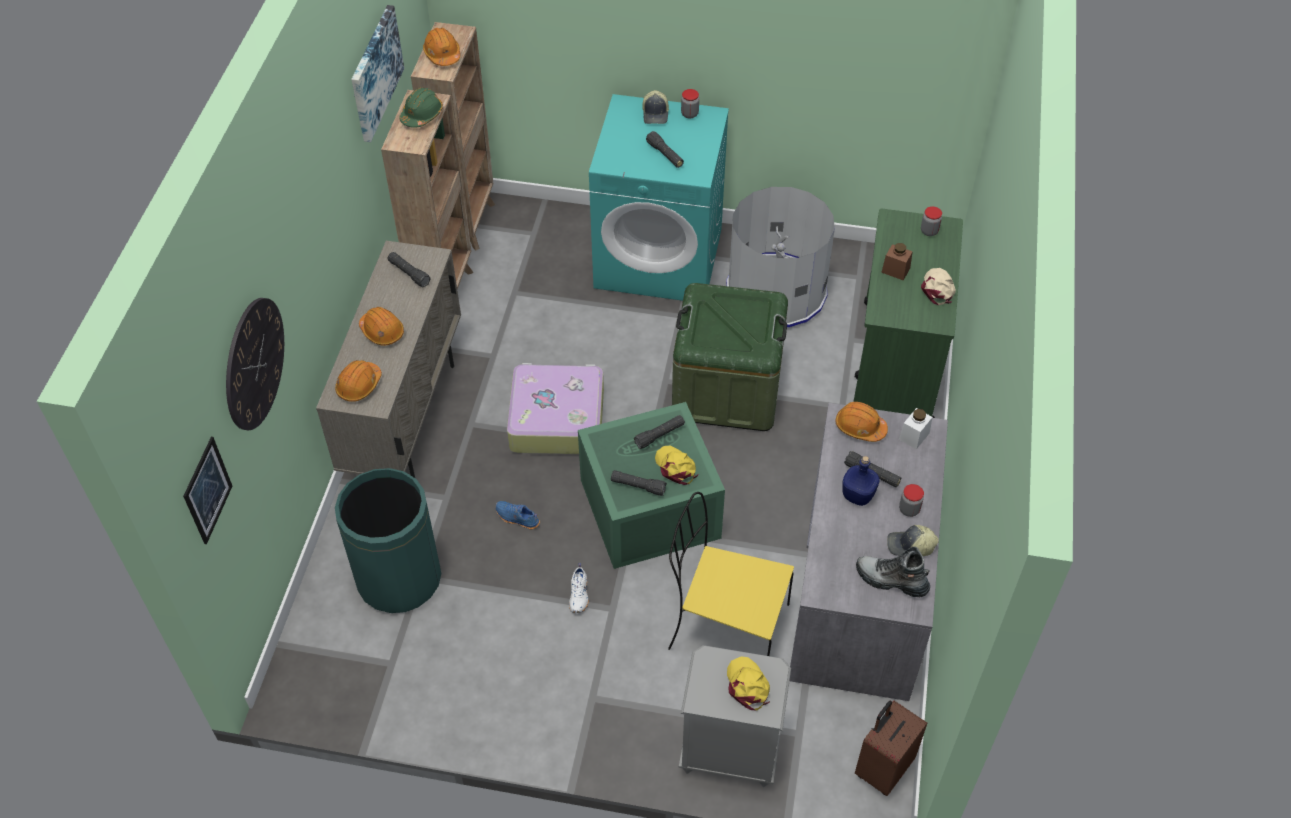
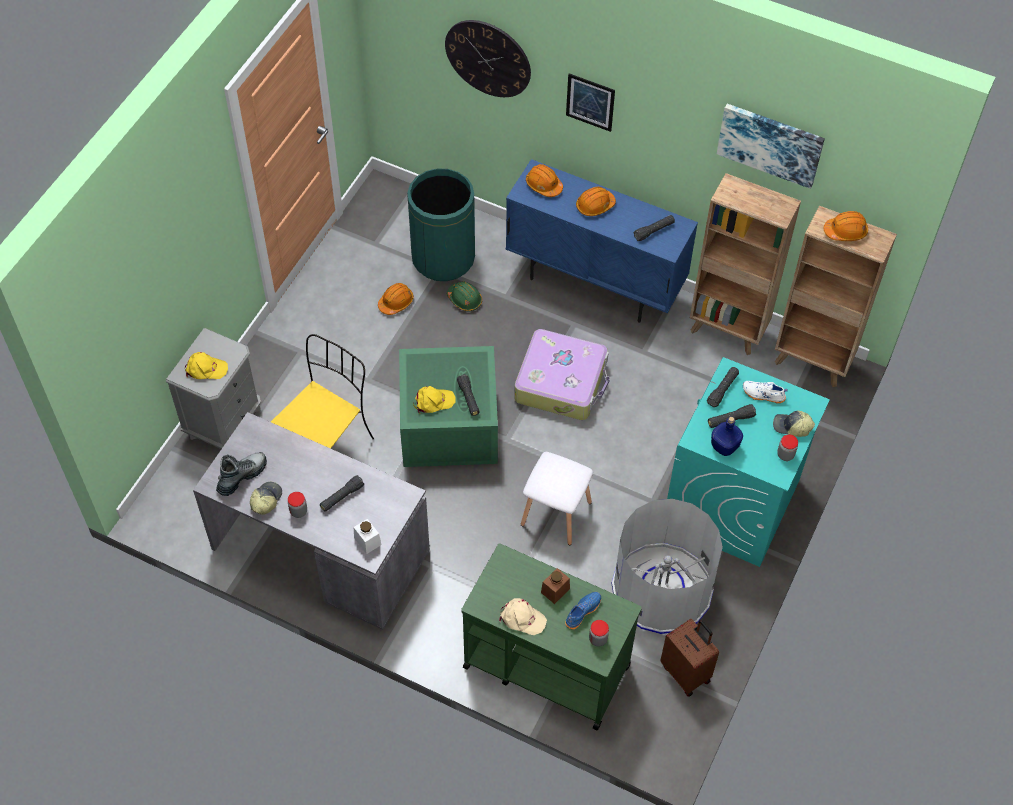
camera: 105 degrees right, 5 degrees up
picture [183,437,232,544] -> picture moved to [566,73,615,132]
beige cabinet [316,241,461,478] -> blue cabinet [506,159,698,323]
green hard hat [399,88,443,128] -> green hard hat moved to [447,281,482,311]
blue shoe [495,501,540,529] -> blue shoe moved to [565,592,601,629]
white shoe [569,563,589,613] -> white shoe moved to [743,381,788,404]
black flashlight [611,470,667,496] -> black flashlight moved to [707,367,739,407]
green storage box [672,283,788,431] -> white stool [521,452,593,545]
orange hard hat [835,402,888,442] -> orange hard hat moved to [378,283,414,315]
blue bottle [842,456,880,506] -> blue bottle moved to [711,417,743,456]
brown suitcase [855,700,928,796] -> brown suitcase moved to [661,619,719,697]

